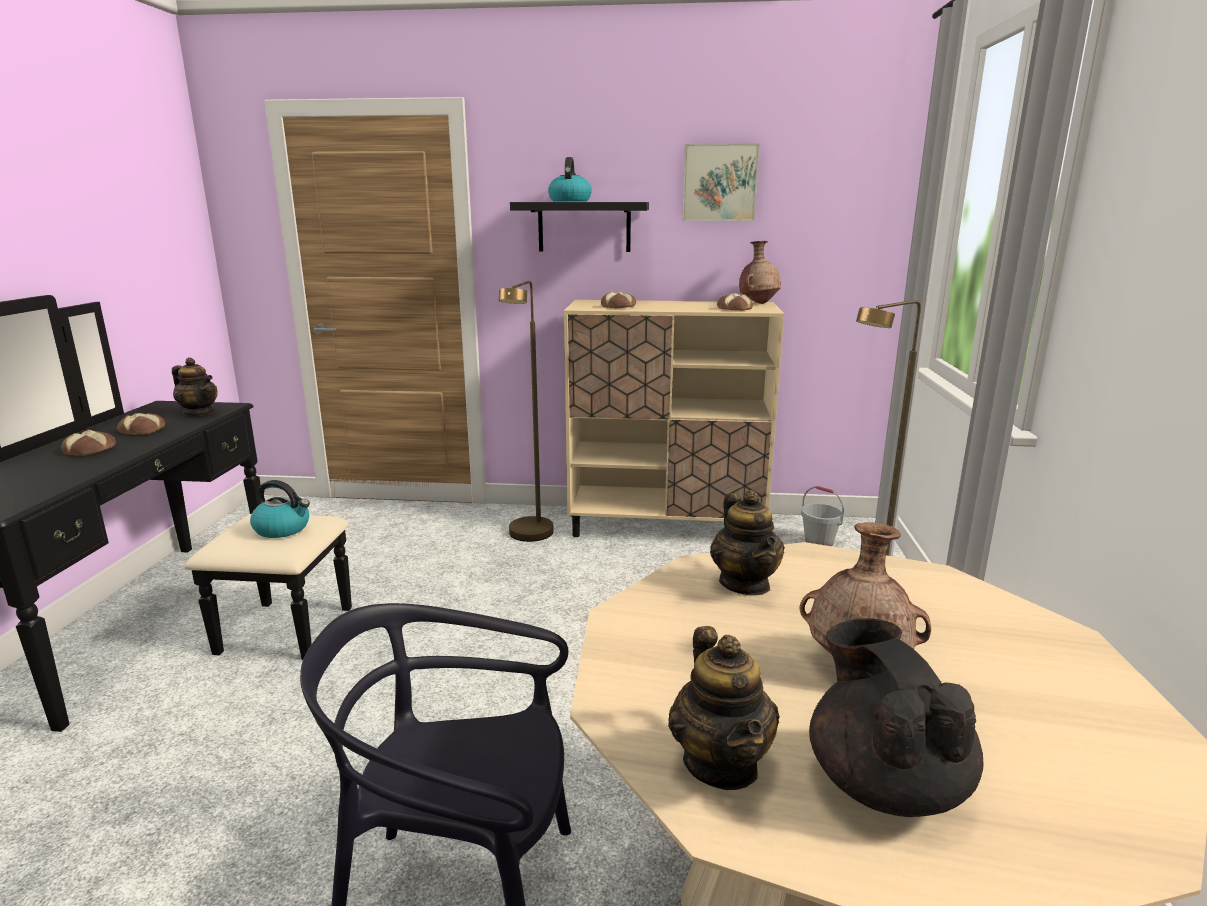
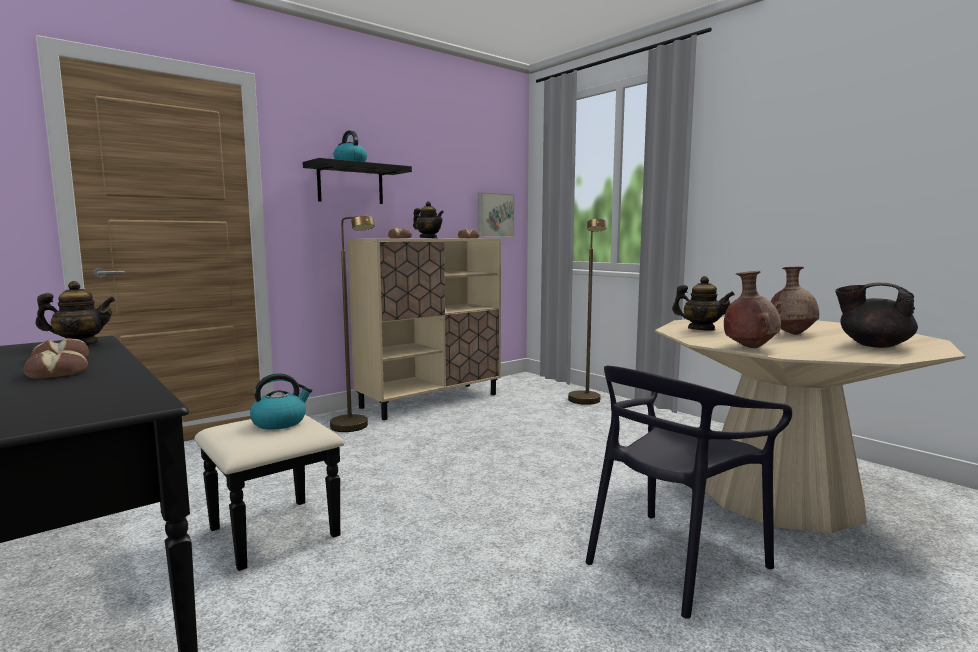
camera: 45 degrees left, 10 degrees down
teapot [668,626,780,790] -> teapot moved to [413,201,444,238]
picture [682,143,760,221] -> picture moved to [478,192,514,238]
brown vase [739,241,781,304] -> brown vase moved to [724,271,781,348]
grey bucket [801,486,844,546] -> none

